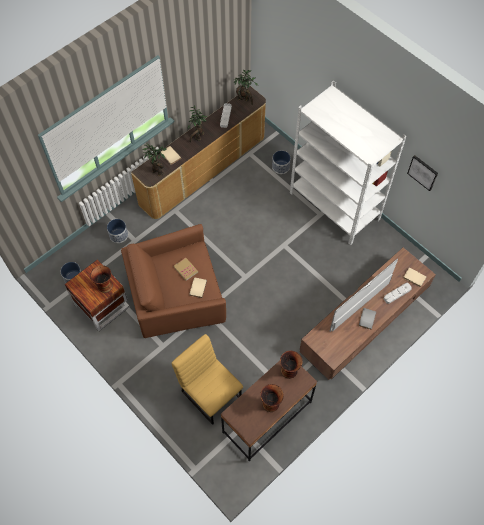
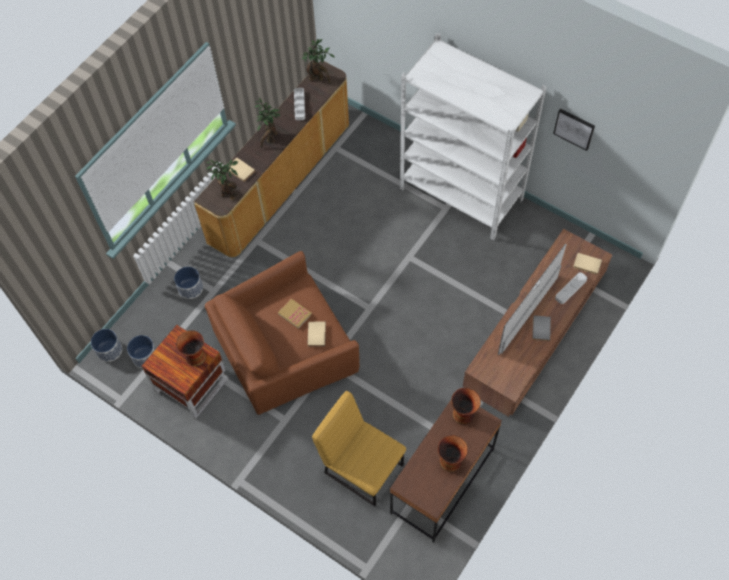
camera: 10 degrees left, 0 degrees up
planter [272,151,291,174] -> planter moved to [91,329,122,362]

